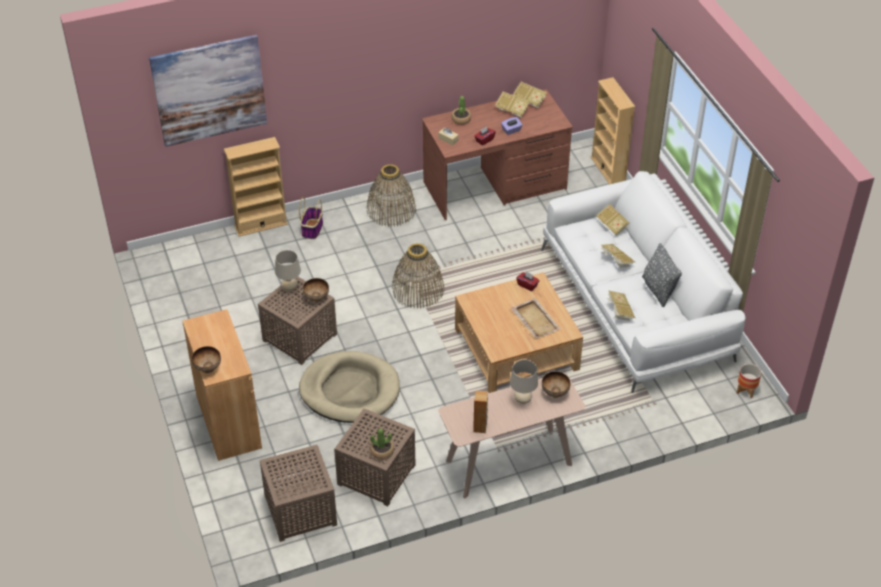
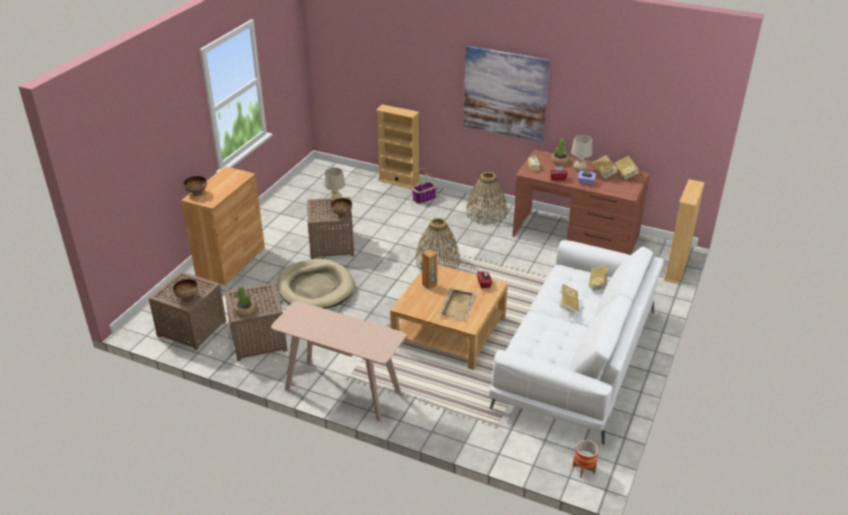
camera: 45 degrees right, 10 degrees down
picture [149,35,267,147] -> picture moved to [464,46,550,142]
brown speaker [473,391,488,433] -> brown speaker moved to [422,249,437,290]
beige table lamp [510,360,538,404] -> beige table lamp moved to [571,135,592,172]
bowl [542,371,571,398] -> bowl moved to [173,279,198,301]
book [607,291,635,321] -> none
grey pillow [642,243,682,307] -> none

